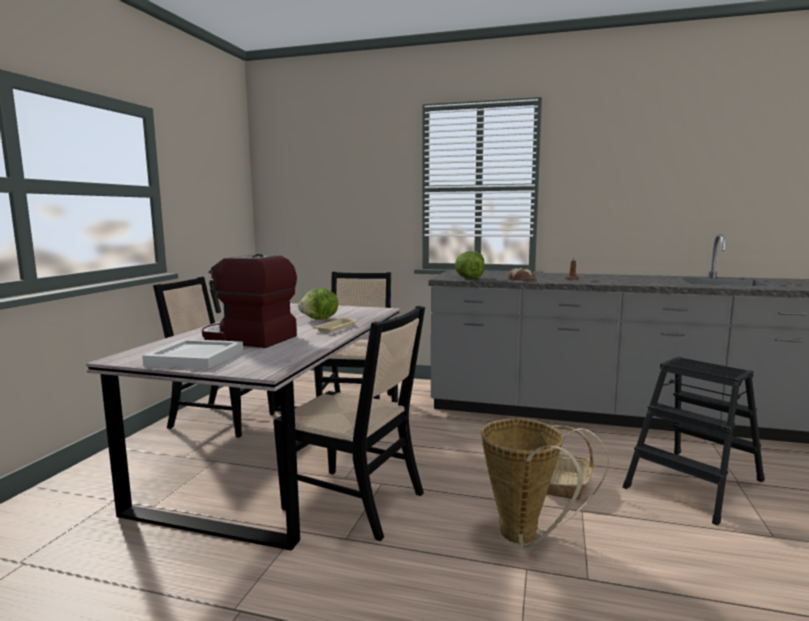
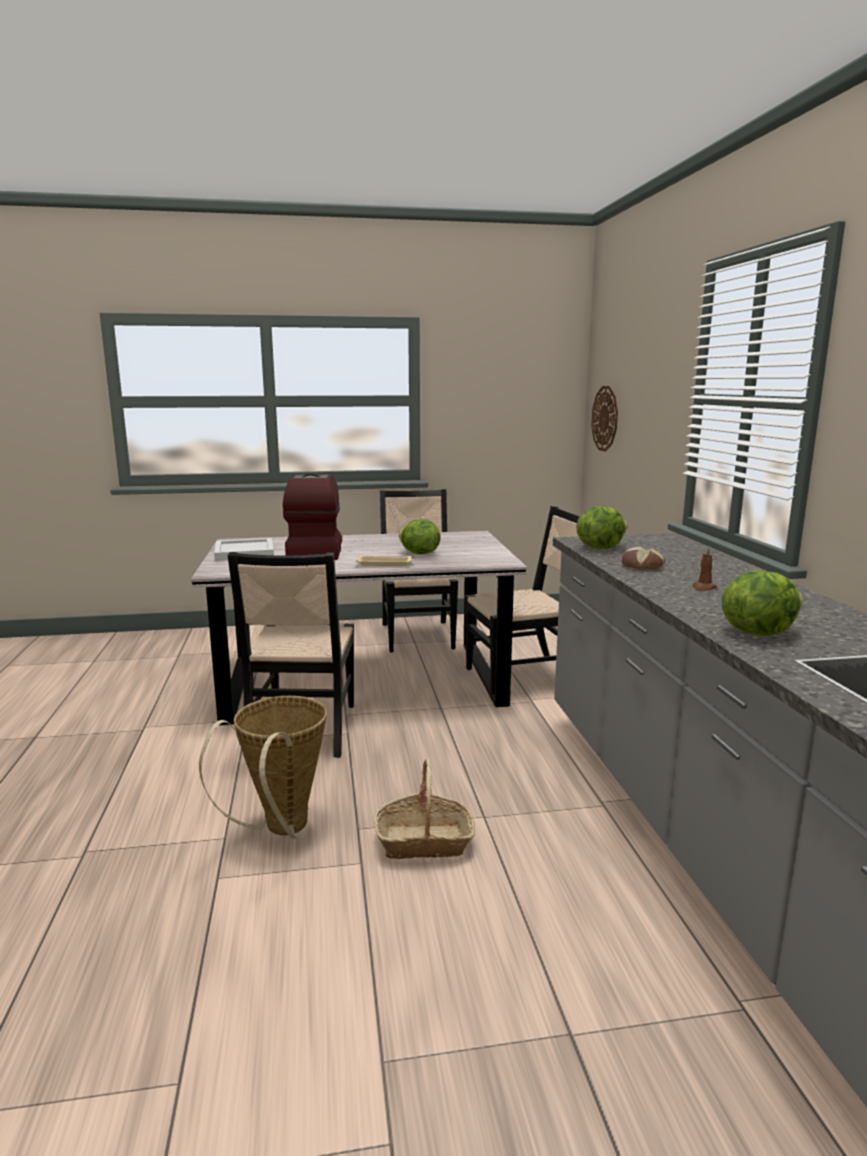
camera: 65 degrees right, 5 degrees up
black step ladder [623,357,765,525] -> none
none -> wall clock [591,386,618,452]
none -> lettuce [722,570,803,636]

